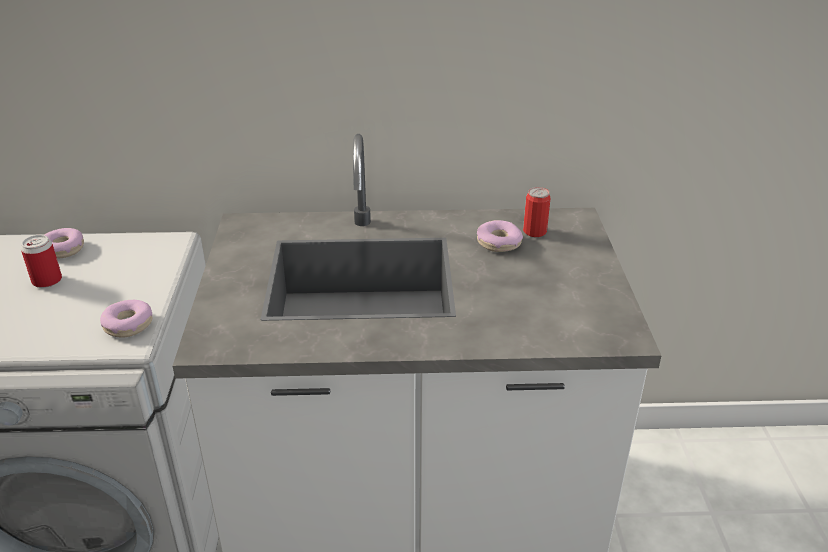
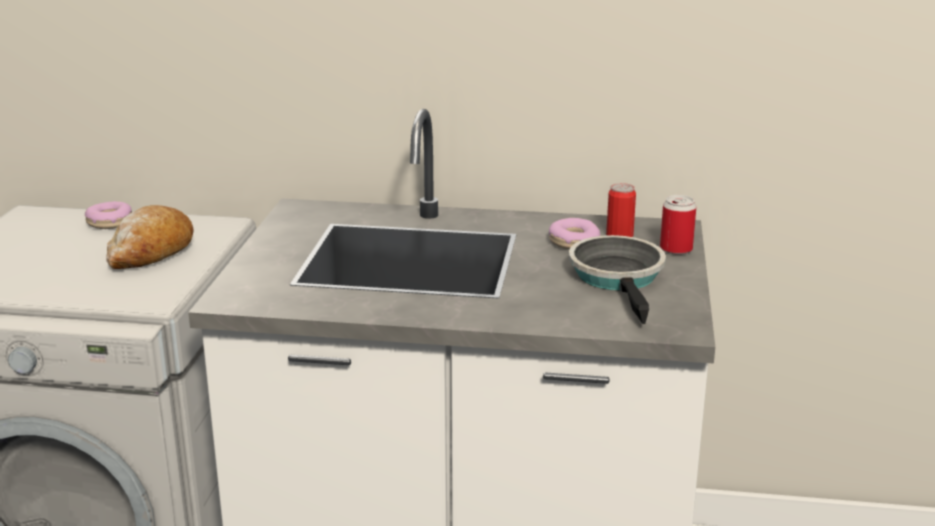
camera: 10 degrees right, 10 degrees down
can [21,235,62,288] -> can moved to [660,195,696,254]
donut [100,300,152,338] -> none
none -> bread [107,205,193,269]
none -> frying pan [569,235,666,324]

